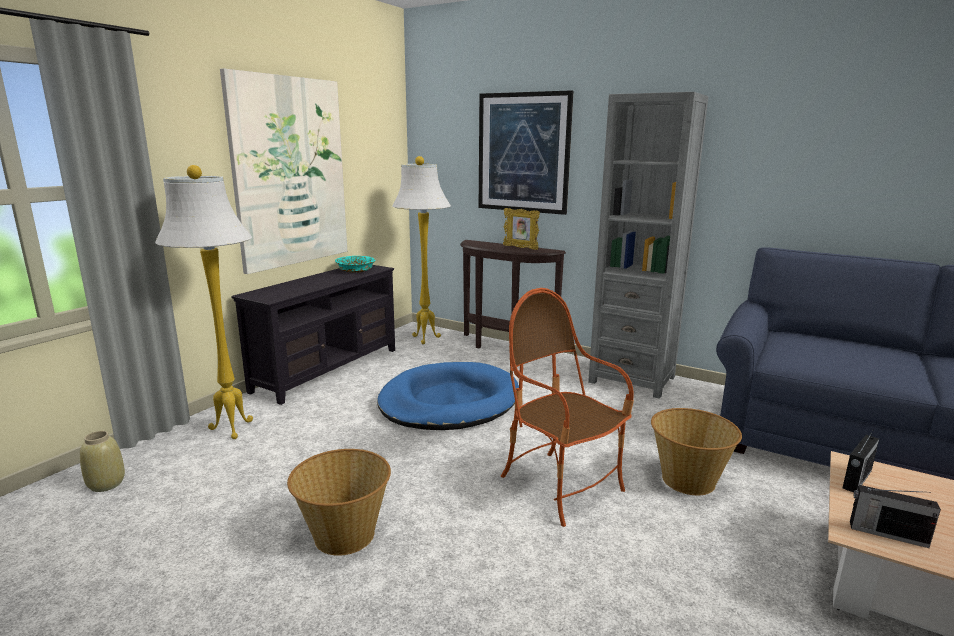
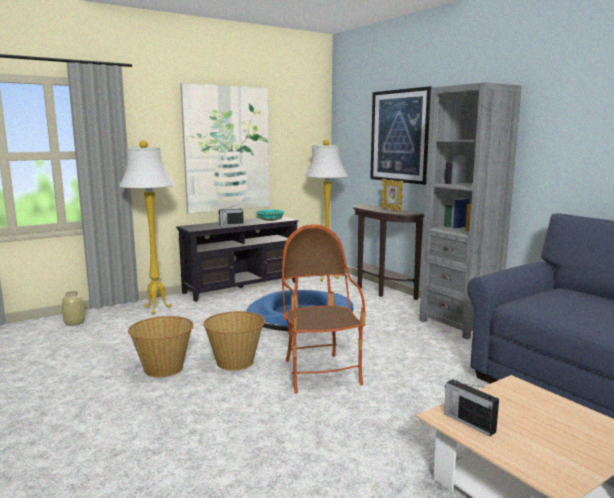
camera: 25 degrees right, 5 degrees down
basket [651,408,742,495] -> basket moved to [203,311,265,371]
radio [843,429,879,493] -> radio moved to [218,205,244,226]

